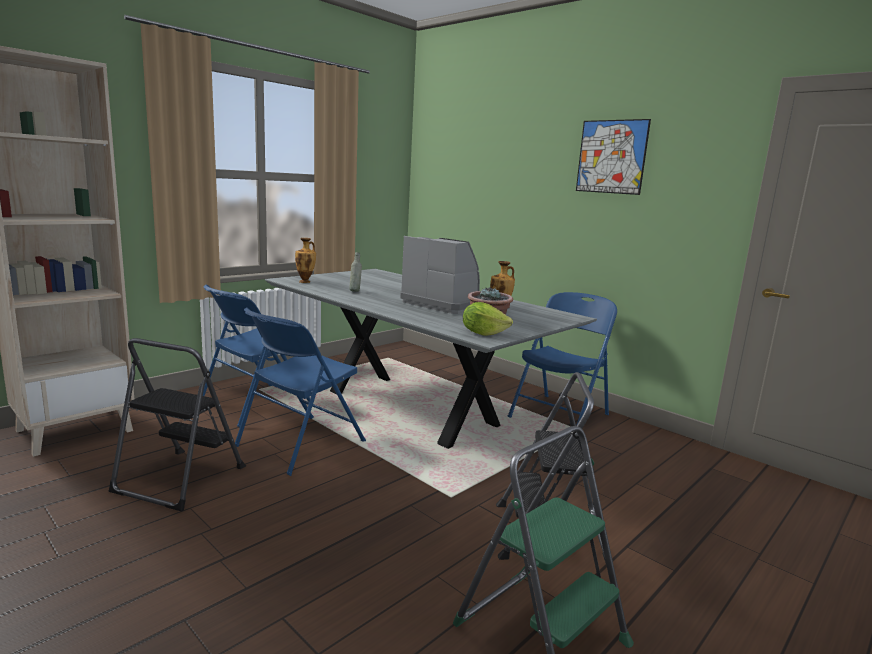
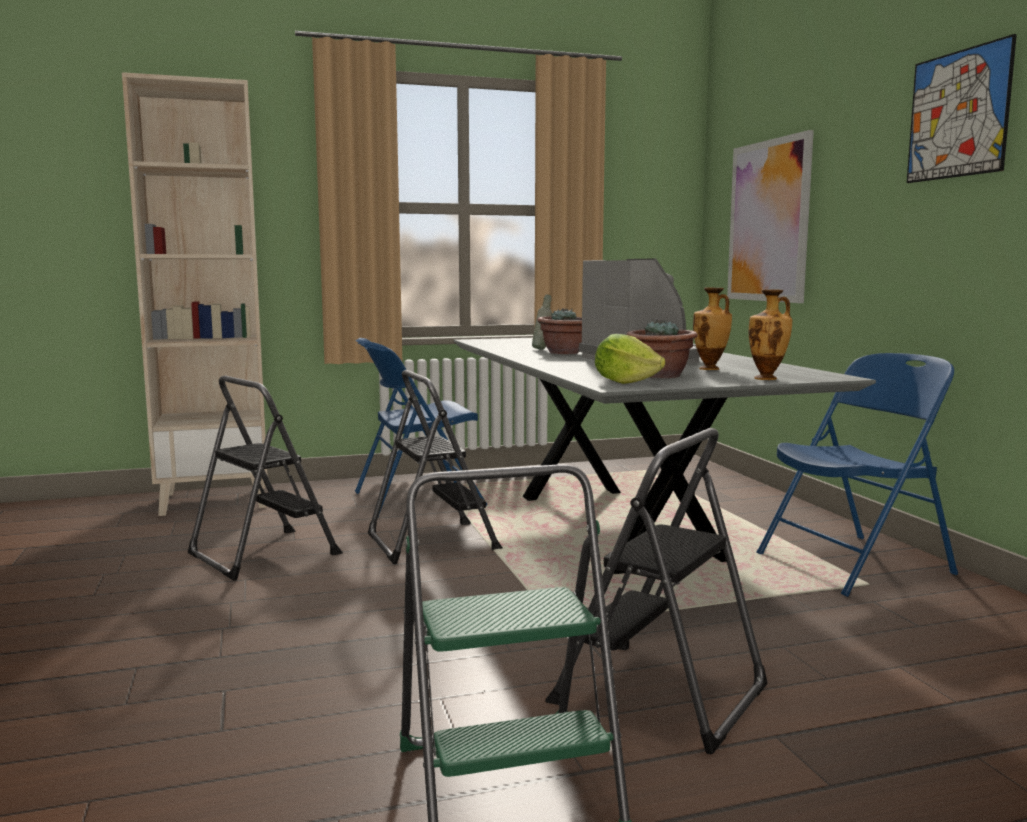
camera: 30 degrees right, 5 degrees down
blue chair [235,307,366,476] -> black step ladder [368,370,503,564]
vase [295,238,316,283] -> vase moved to [748,289,792,380]
none -> potted plant [537,308,582,354]
none -> picture [727,130,814,303]

